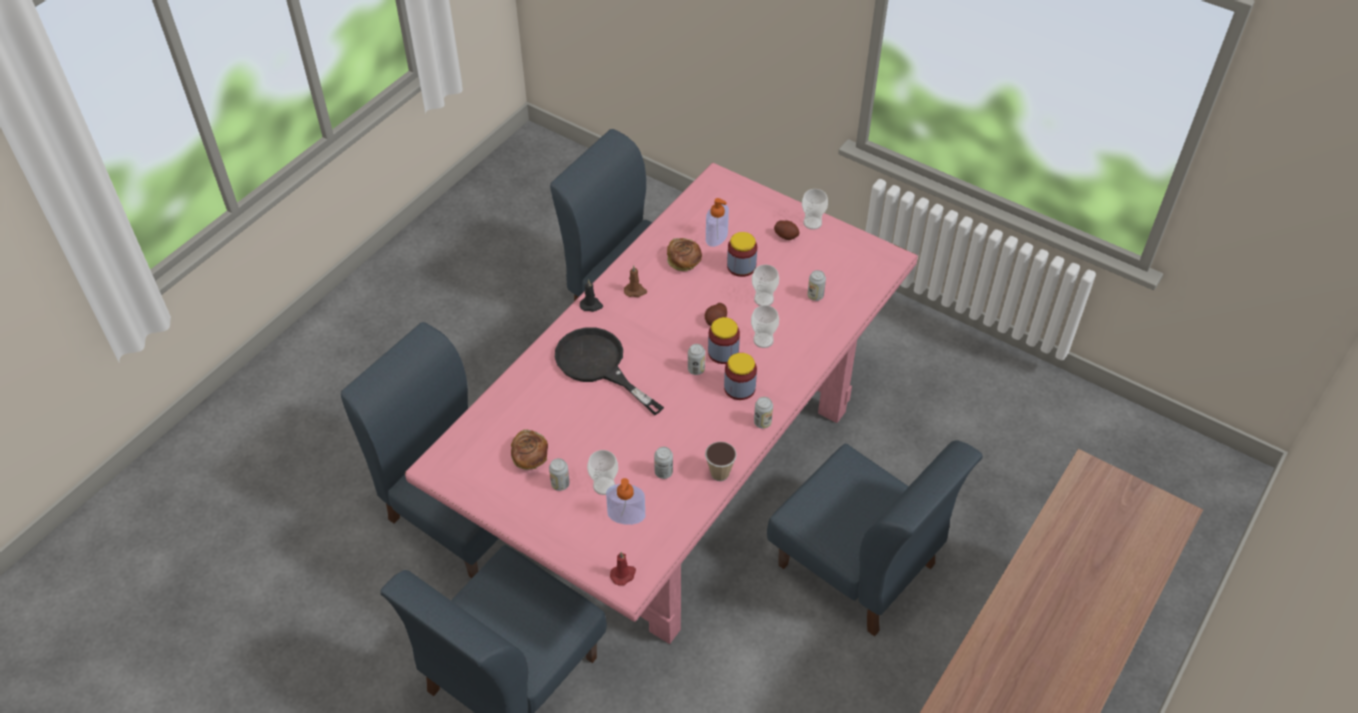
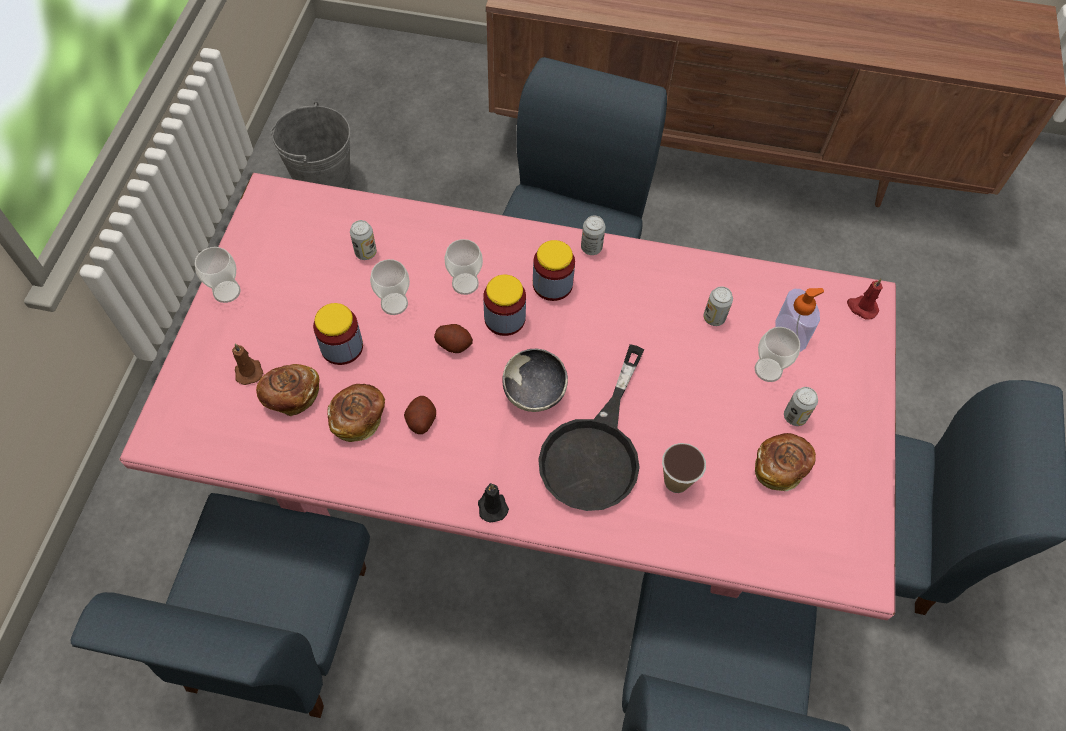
camera: 115 degrees left, 10 degrees up
brown candle [624,265,647,297] -> brown candle moved to [232,344,263,385]
can [688,344,705,375] -> none
cup [705,441,737,481] -> cup moved to [662,443,706,493]
soap dispenser [706,198,729,247] -> bread [256,364,320,416]
potato [774,220,800,240] -> potato moved to [404,396,436,434]
none -> grey bucket [270,102,350,189]
none -> bowl [503,349,568,412]

